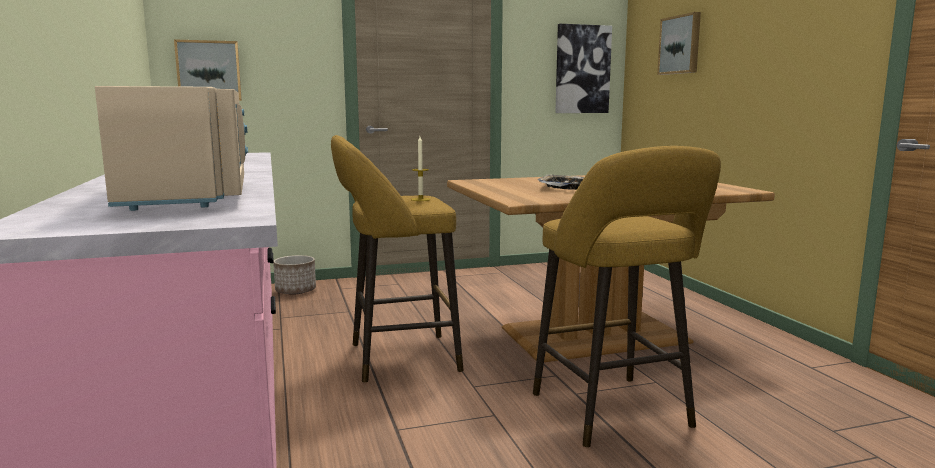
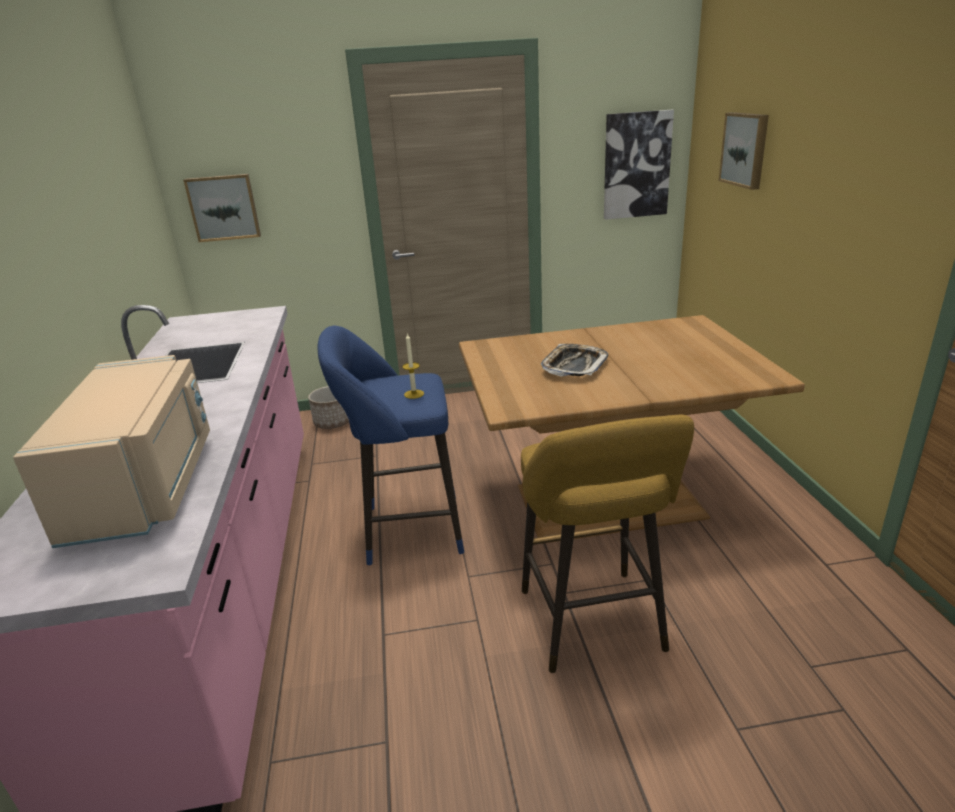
camera: 10 degrees right, 15 degrees up
yellow stool [331,135,464,382] -> blue stool [317,326,464,565]

